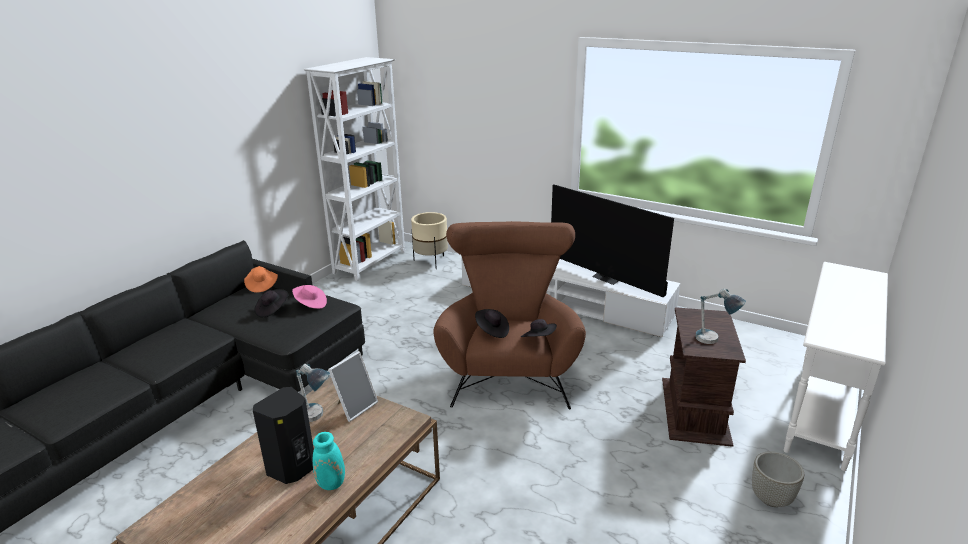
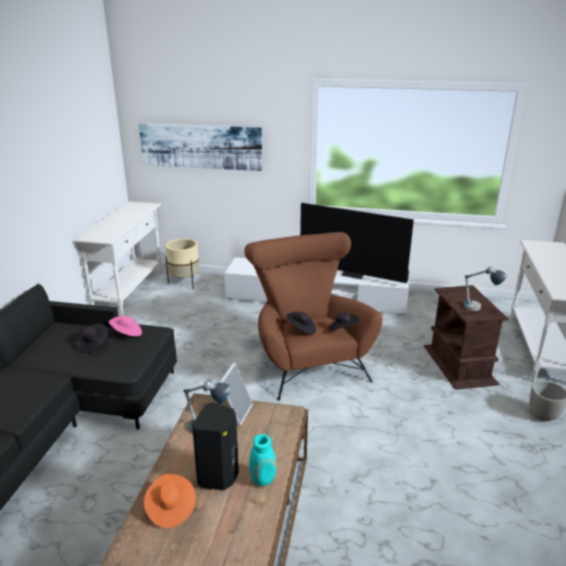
camera: 20 degrees left, 0 degrees up
orange hat [244,266,278,293] -> orange hat moved to [144,474,196,528]
white bookcase [304,57,405,281] -> white console table [73,201,162,316]
none -> picture [139,123,262,171]

